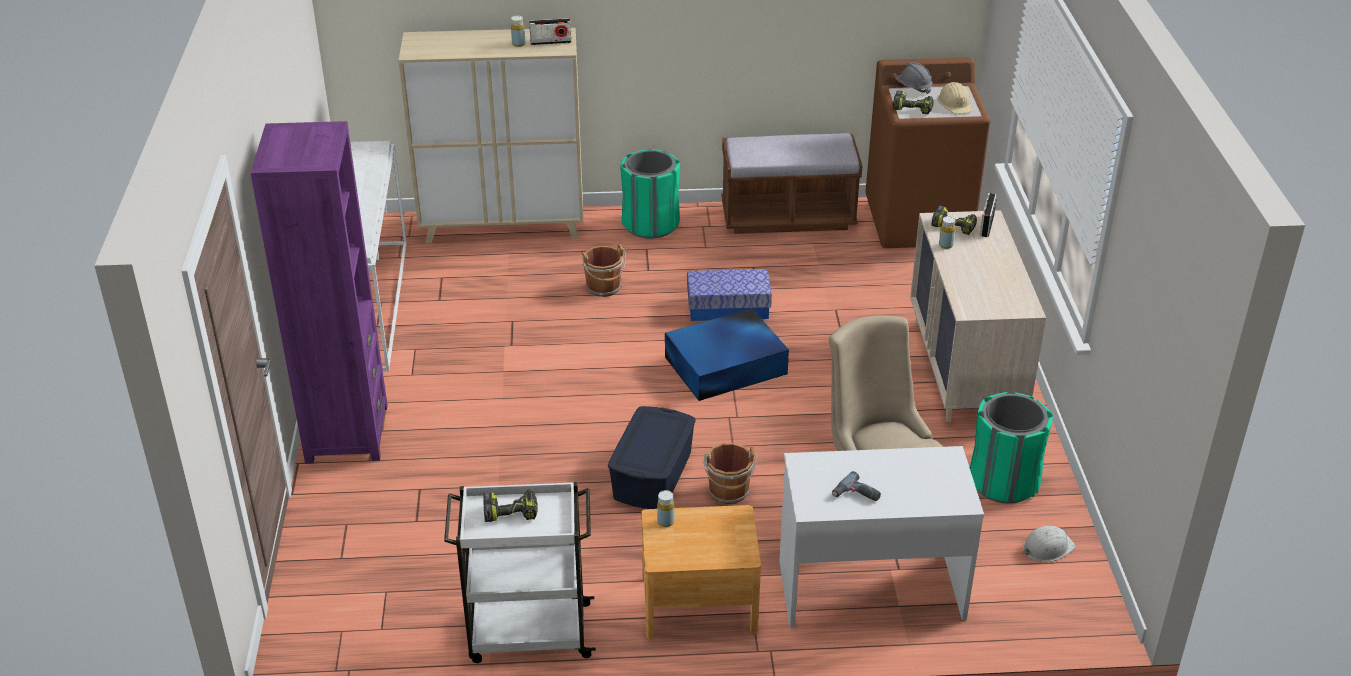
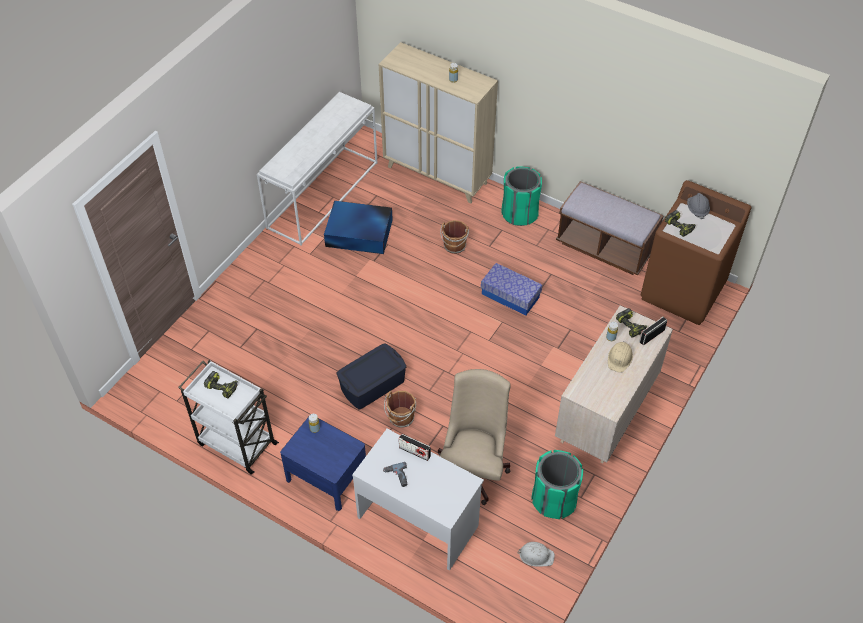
camera: 35 degrees right, 15 degrees up
purple bookcase [250,121,388,464] -> none
radio [529,18,572,45] -> radio moved to [399,434,431,461]
brown nightstand [642,505,761,639] -> blue nightstand [280,417,366,511]
blue storage box [665,308,789,401] -> blue storage box moved to [324,201,393,254]
beige hard hat [938,82,971,114] -> beige hard hat moved to [608,341,633,373]

